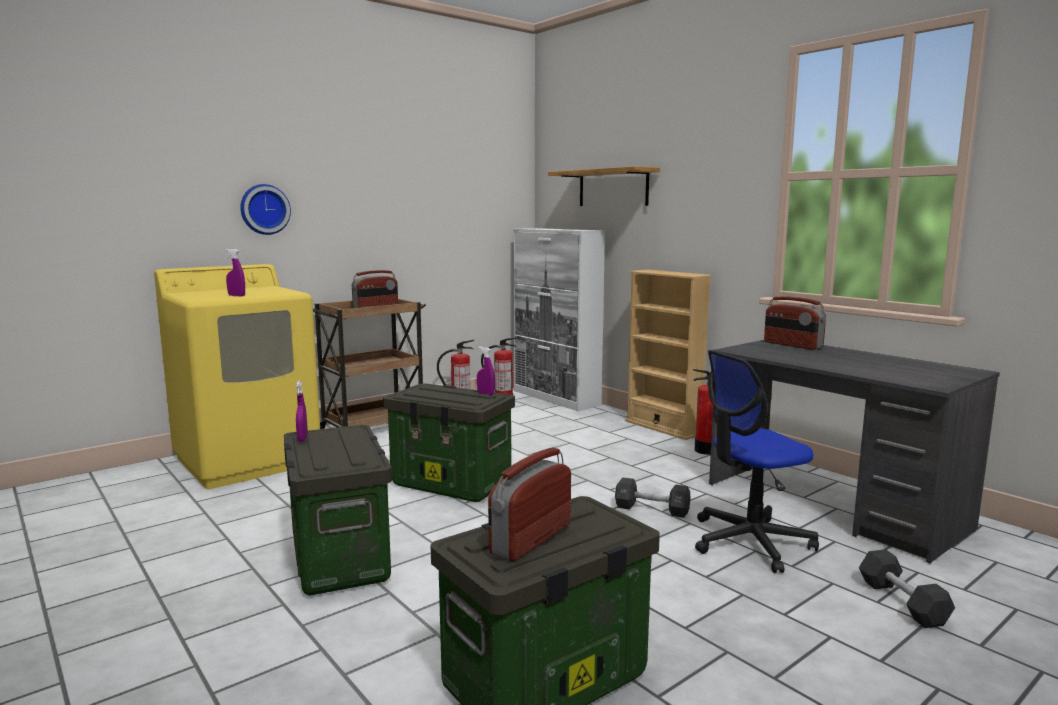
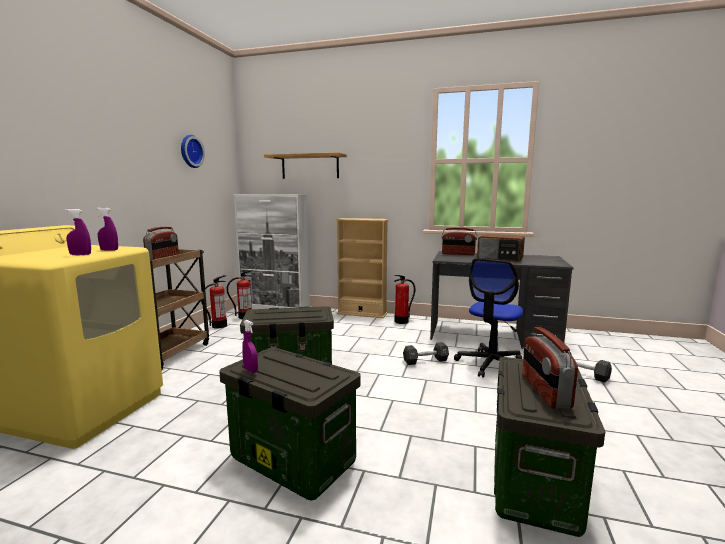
camera: 35 degrees left, 0 degrees up
wall clock [240,184,291,235] -> wall clock moved to [181,135,205,168]
purple spray bottle [477,347,495,395] -> purple spray bottle moved to [96,207,118,251]
none -> radio [477,234,525,262]

